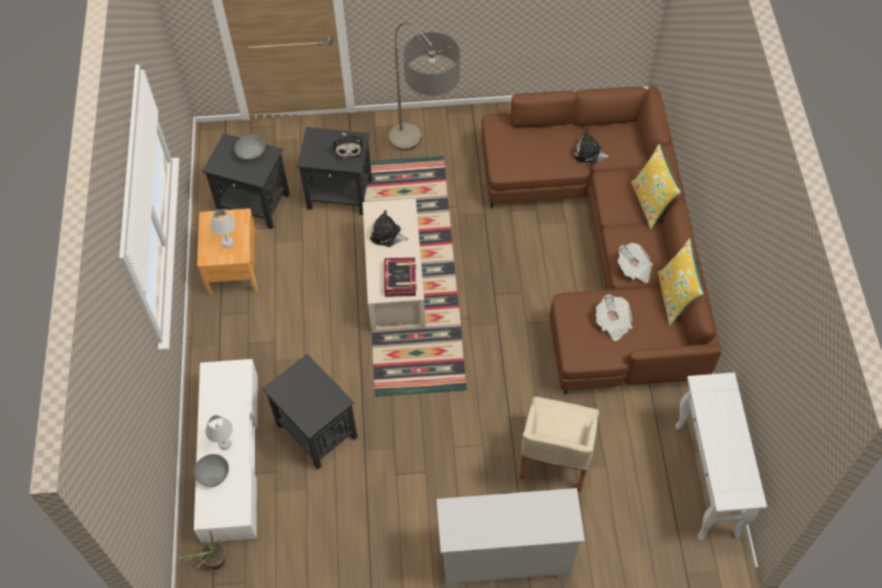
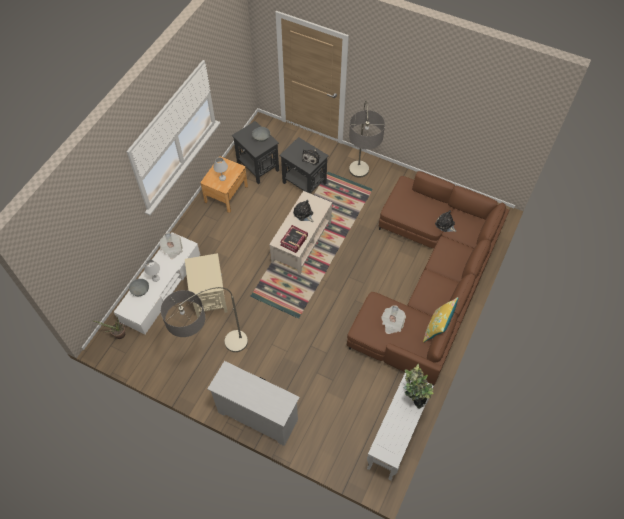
camera: 30 degrees right, 0 degrees up
black side table [262,354,357,469] -> beige side table [185,253,227,318]
beige armchair [520,397,599,492] -> none
newspaper [618,243,653,283] -> newspaper moved to [160,232,183,259]
yellow pillow [631,144,681,230] -> none
none -> floor lamp [161,287,248,352]
none -> potted plant [404,364,433,409]

